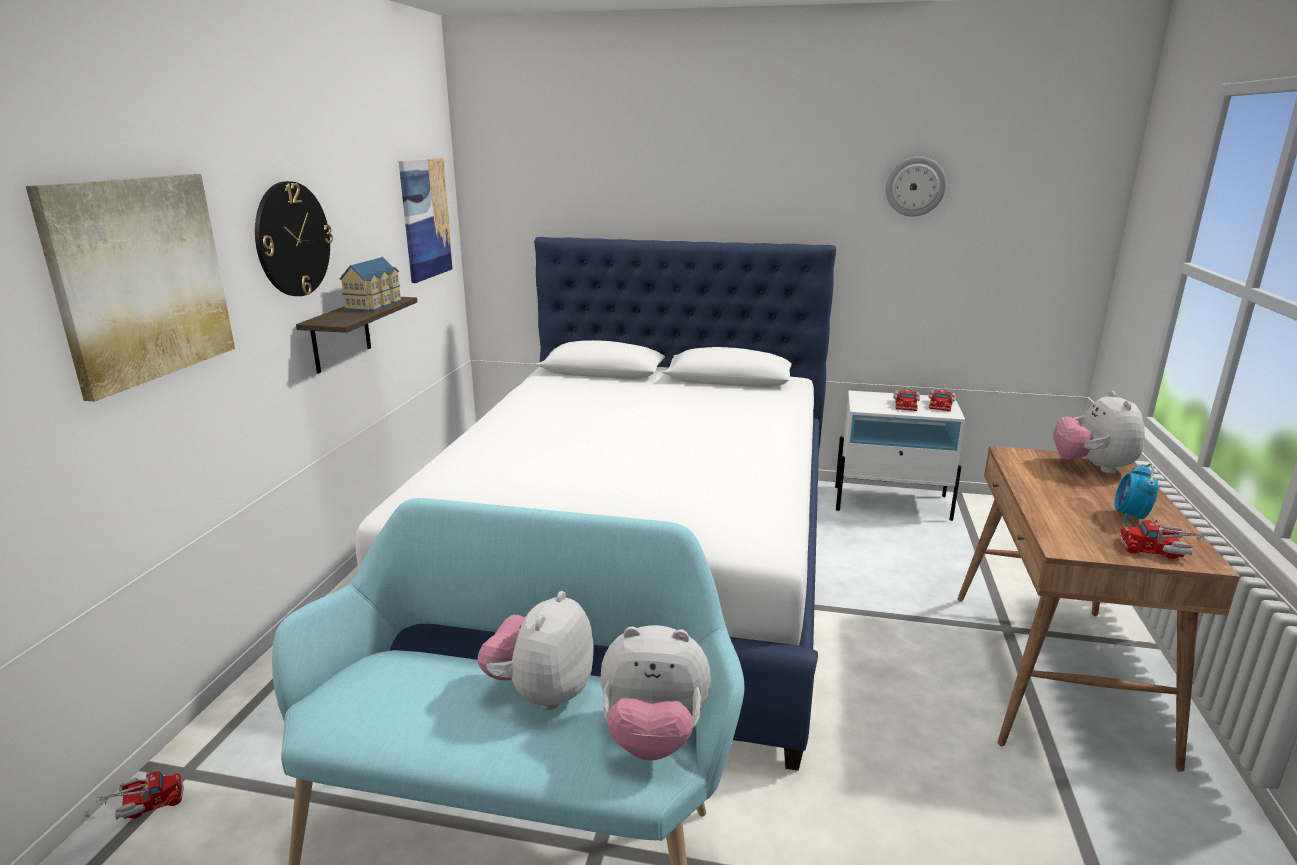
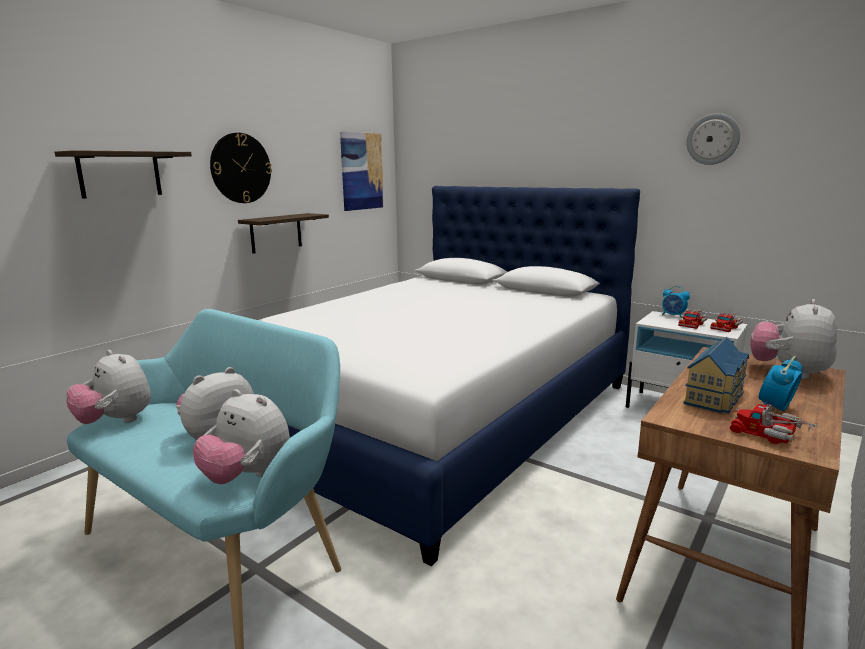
camera: 25 degrees right, 5 degrees down
picture [26,174,235,402] -> shelf [55,150,192,199]
toy truck [96,771,184,820] -> none
toy house [340,257,402,312] -> toy house moved to [683,337,749,413]
none -> plush toy [67,350,151,424]
none -> alarm clock [662,286,690,318]

